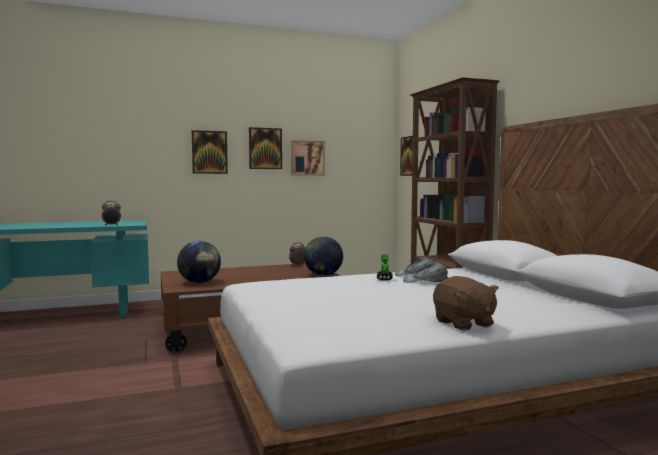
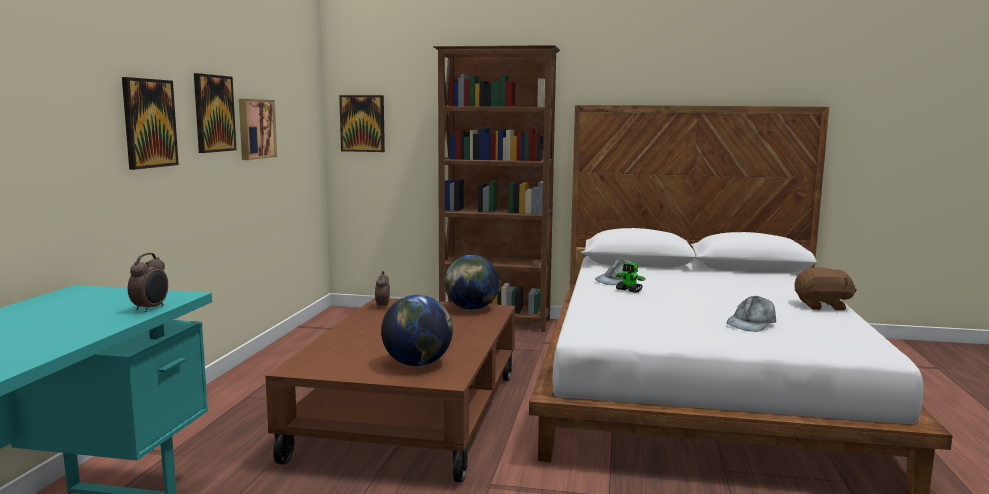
camera: 60 degrees left, 5 degrees up
grey cap [403,262,448,283] -> grey cap moved to [727,296,776,332]

